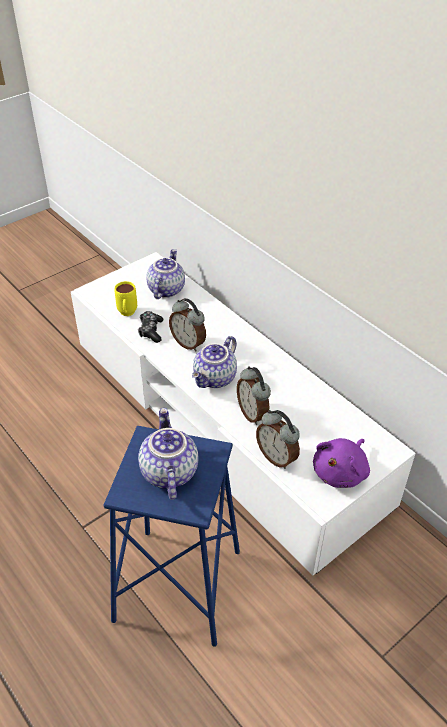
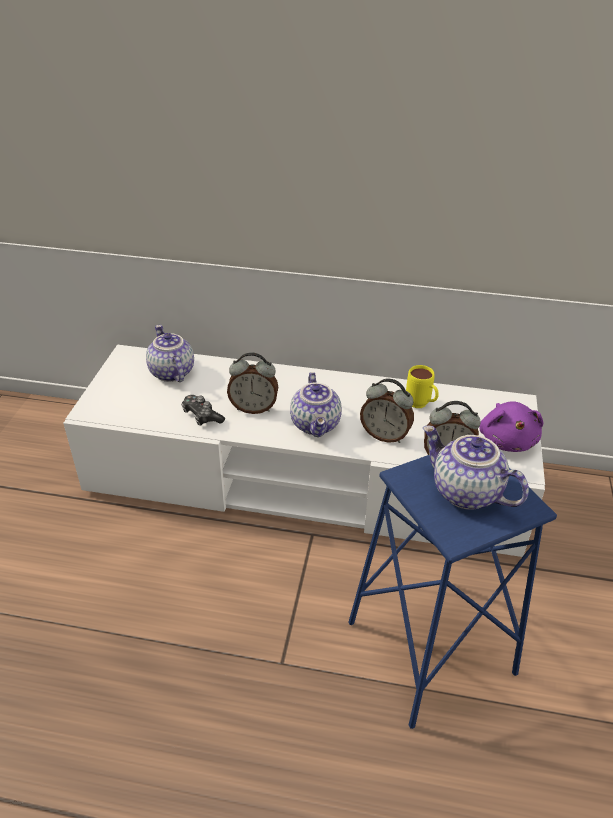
camera: 40 degrees left, 5 degrees down
yellow mug [114,281,137,316] -> yellow mug moved to [406,365,439,408]

